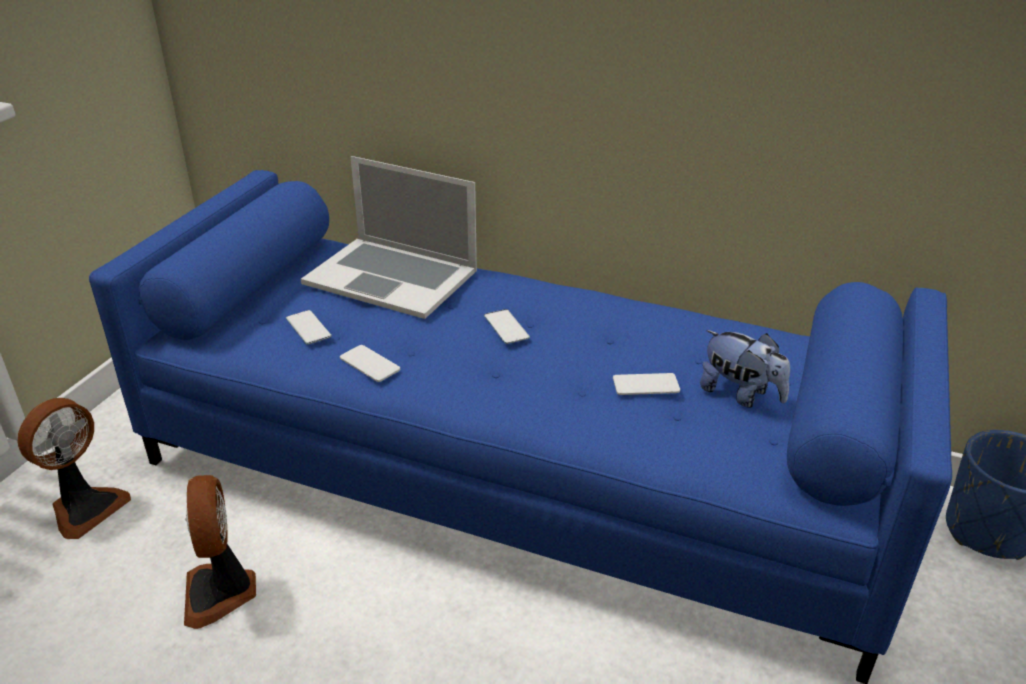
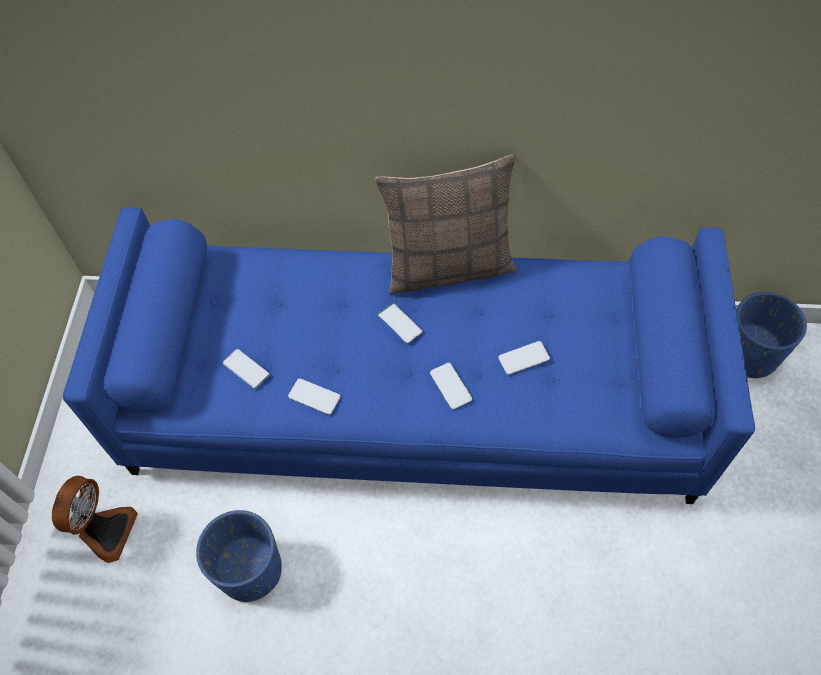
camera: 15 degrees left, 25 degrees up
fan [184,475,256,629] -> blue planter [196,510,282,602]
laptop [301,156,477,319] -> none
plush toy [700,330,790,408] -> none
none -> pillow [375,155,517,294]
none -> phone [430,363,472,409]

